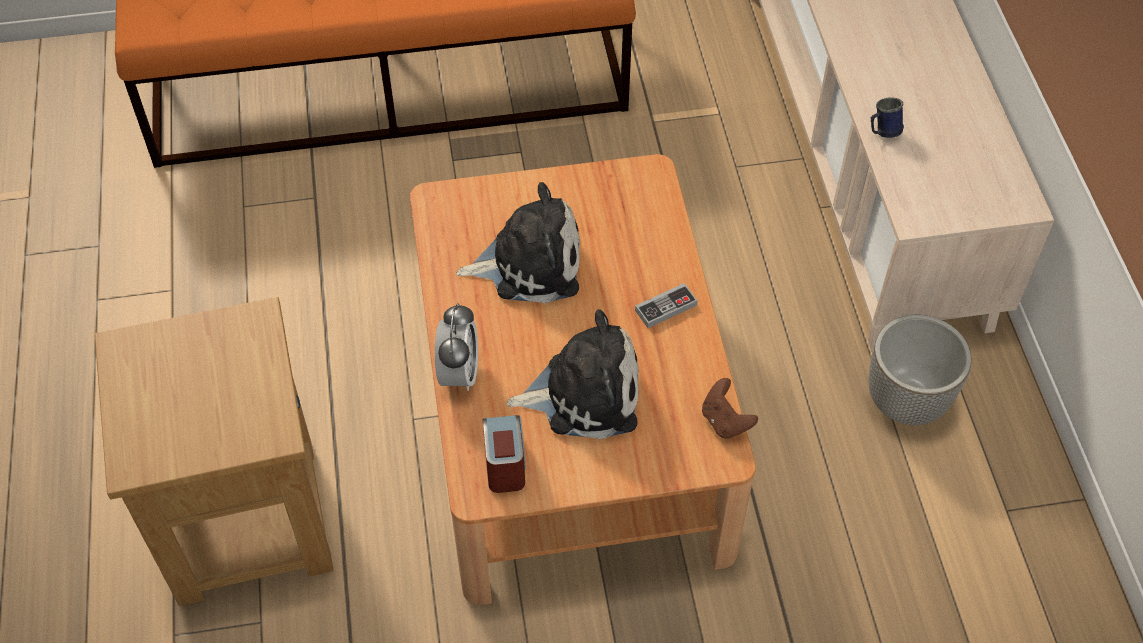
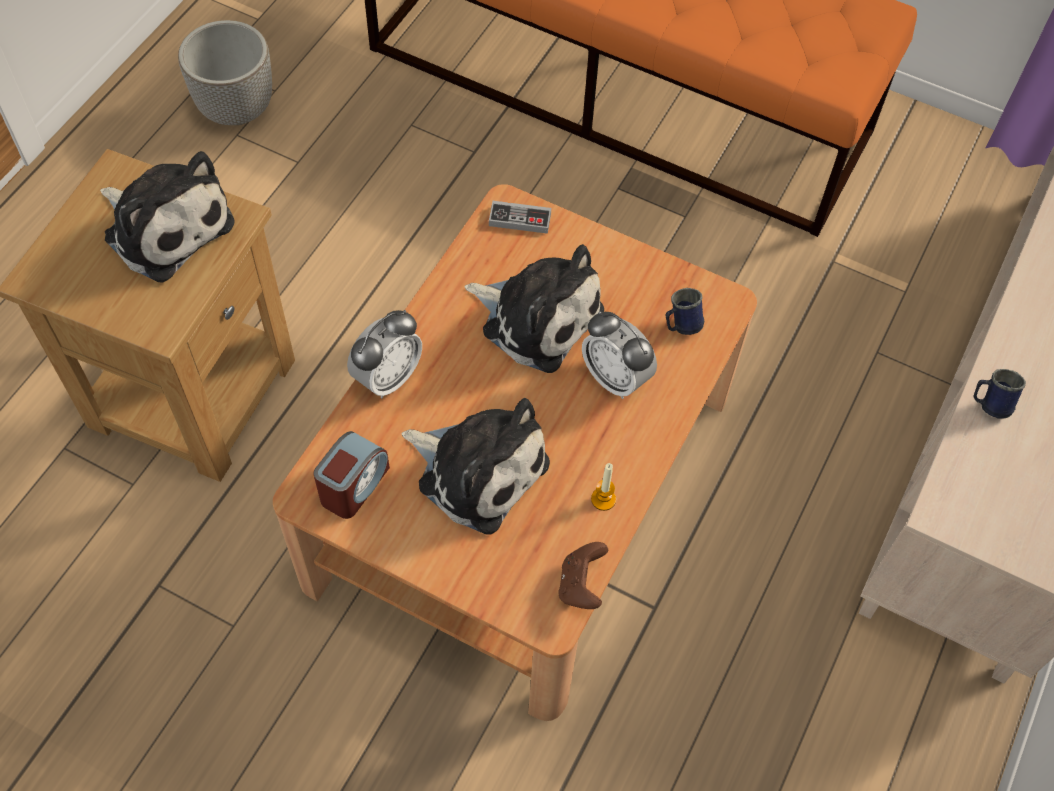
camera: 35 degrees right, 5 degrees up
game controller [635,283,698,328] -> game controller moved to [489,201,551,234]
planter [869,315,972,425] -> planter moved to [178,20,272,125]
none -> plush toy [100,151,235,283]
none -> alarm clock [582,311,657,399]
none -> candle [591,463,616,511]
none -> blue mug [666,288,704,335]

